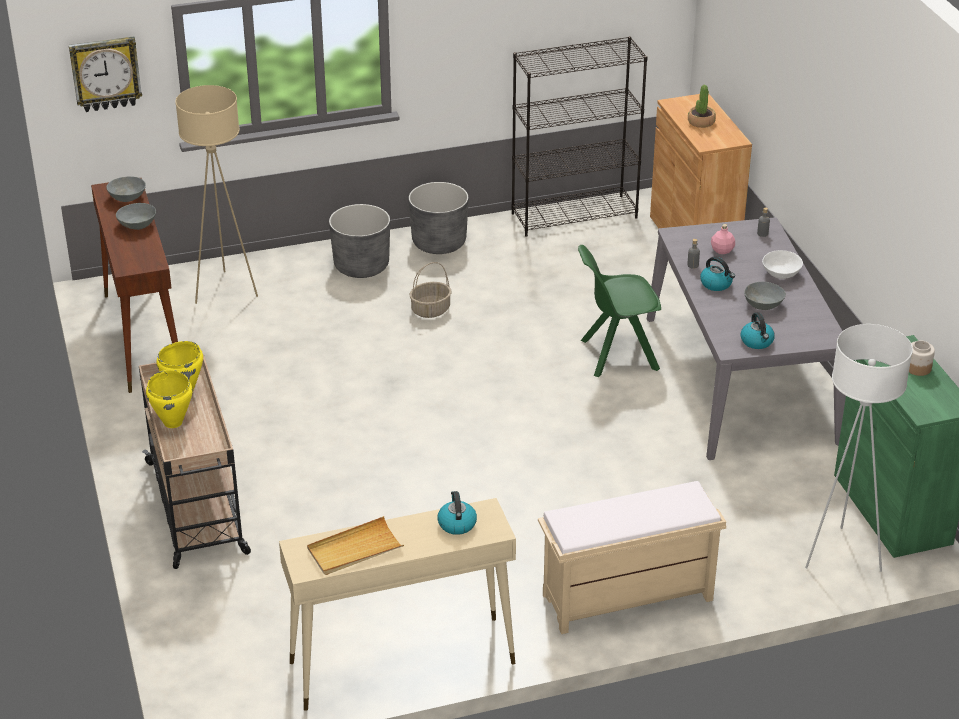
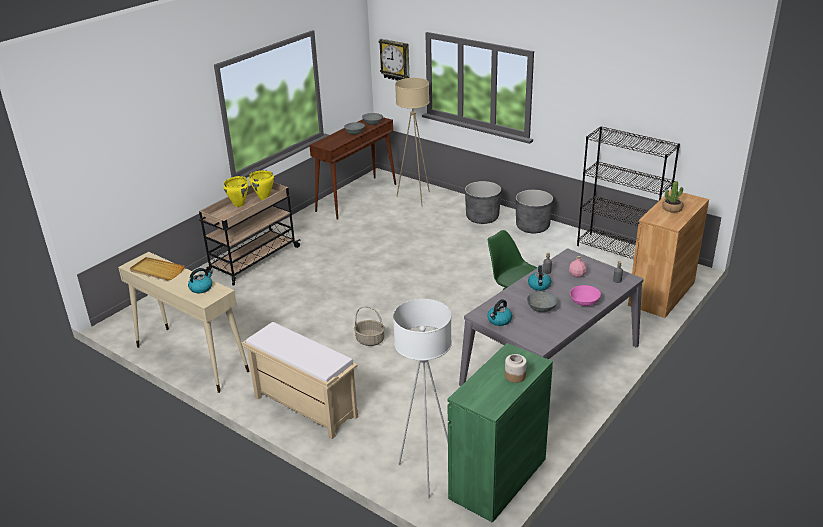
camera: 55 degrees right, 5 degrees down
basket [410,262,452,318] -> basket moved to [354,307,385,346]
white bowl [762,250,803,279] -> pink bowl [570,285,601,306]

